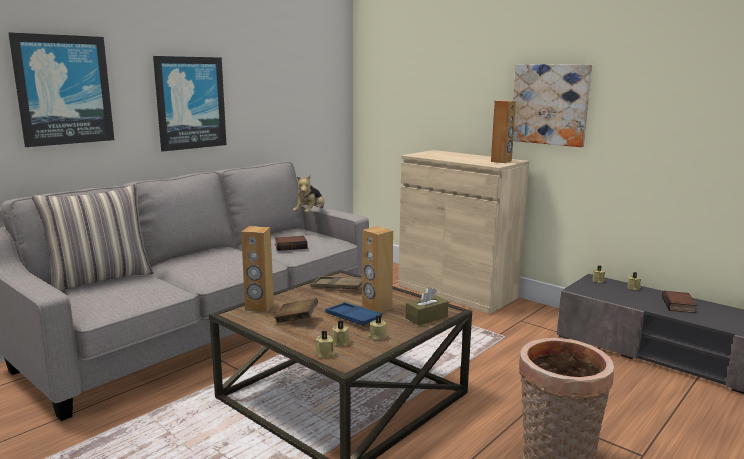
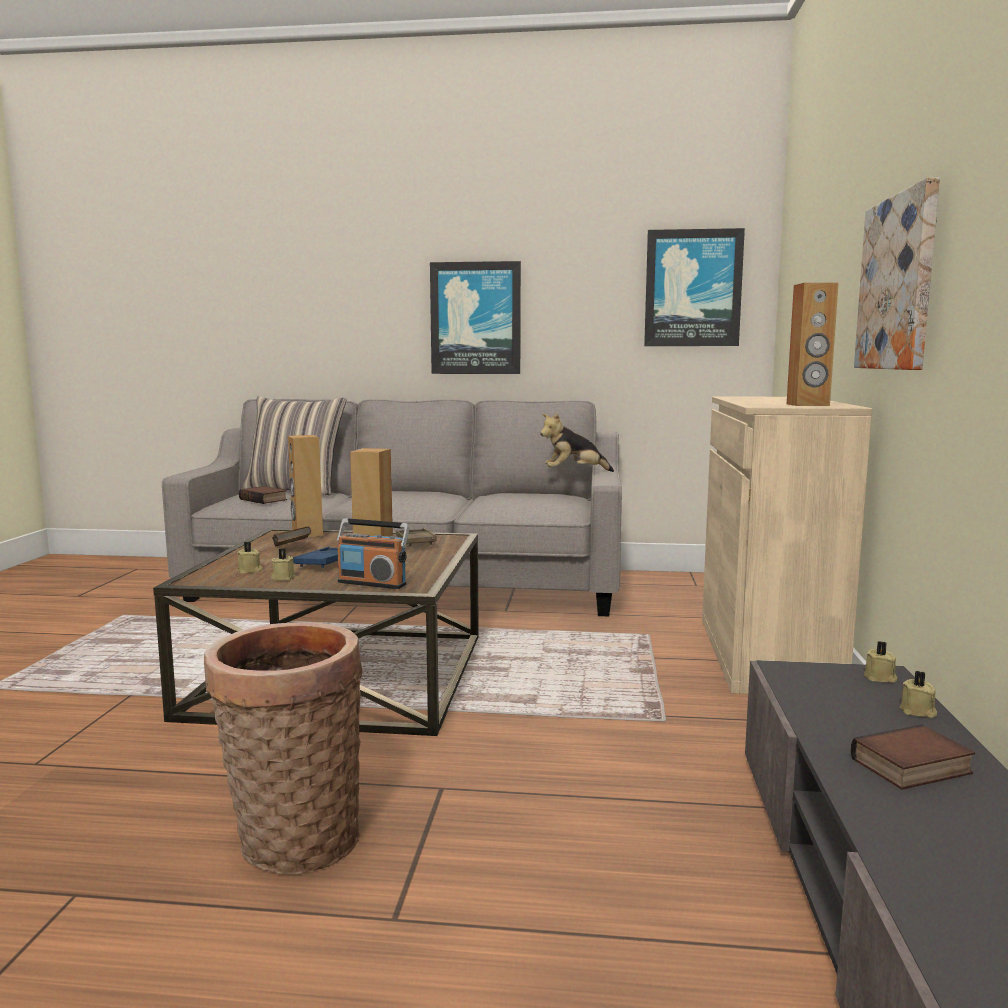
camera: 55 degrees right, 5 degrees down
picture [8,32,114,147] -> picture moved to [644,228,745,346]
book [275,236,308,251] -> book moved to [239,486,287,504]
beige candle [315,331,335,358] -> none
brown tissue box [406,287,448,325] -> radio [337,518,410,589]

